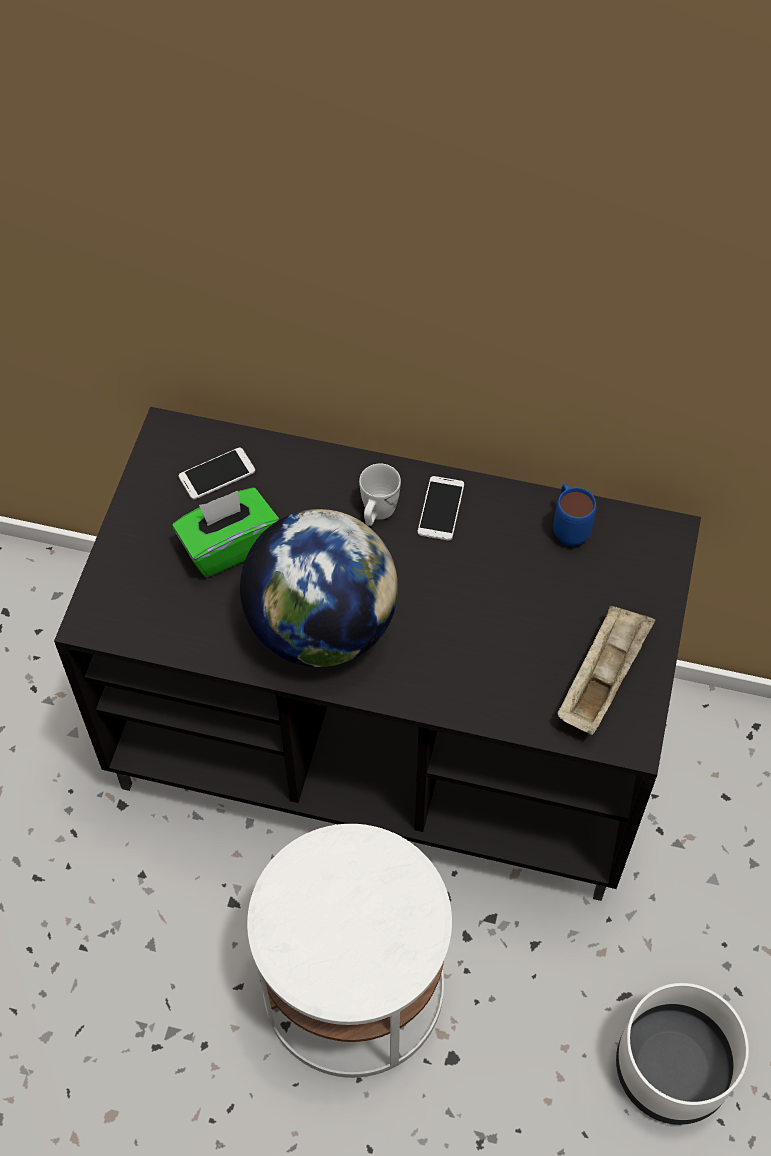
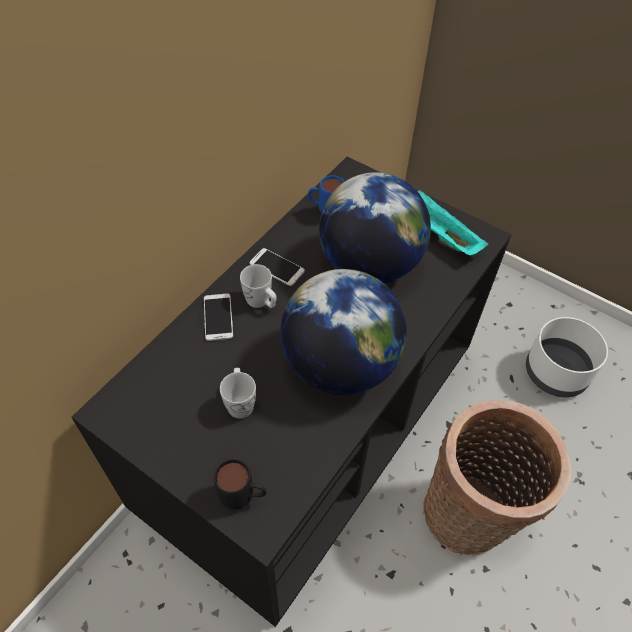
camera: 70 degrees left, 5 degrees down
green tissue box [172,488,279,577] -> white mug [220,368,256,419]
phone [179,447,255,500] -> phone moved to [204,293,233,341]
white side table [247,824,452,1078] -> basket [423,400,572,555]
beige tray [558,606,655,735] -> turquoise tray [417,190,488,256]
none -> black mug [214,459,267,510]
none -> globe [319,172,431,284]

